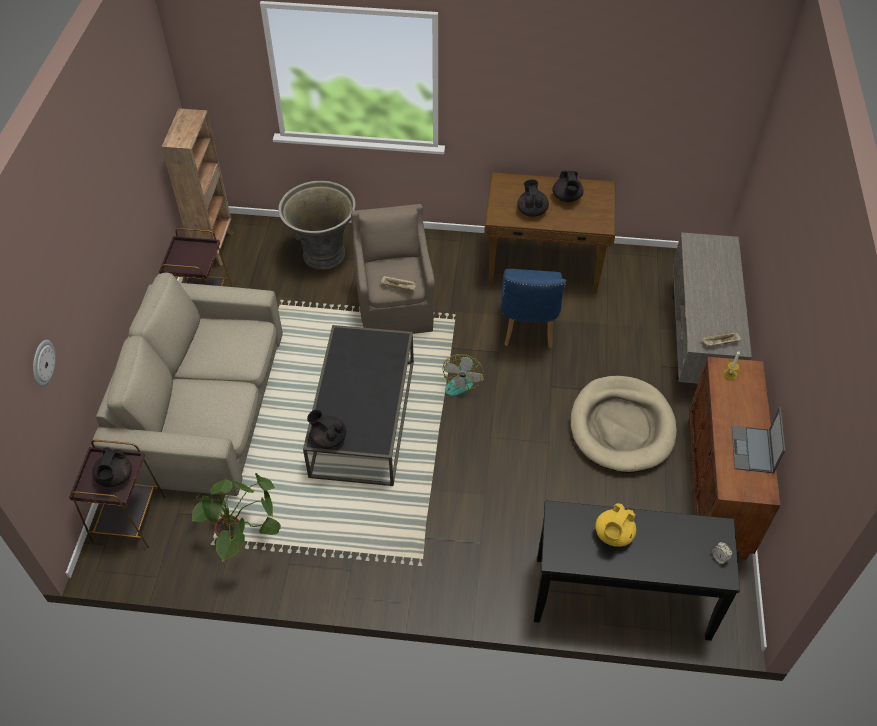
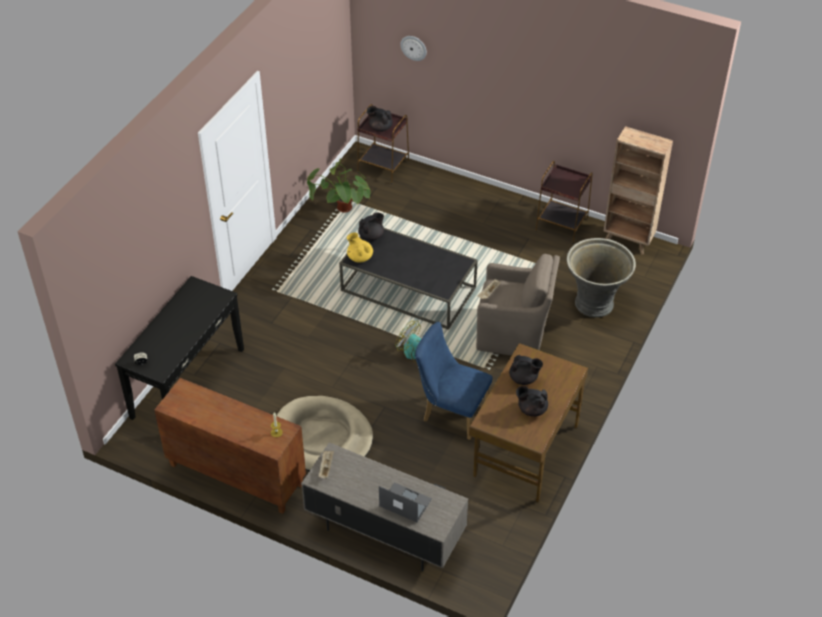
camera: 110 degrees right, 5 degrees down
beige sofa [93,273,283,496] -> none
yellow teapot [595,503,636,547] -> yellow teapot moved to [347,232,373,263]
laptop [732,407,785,473] -> laptop moved to [379,482,432,522]

